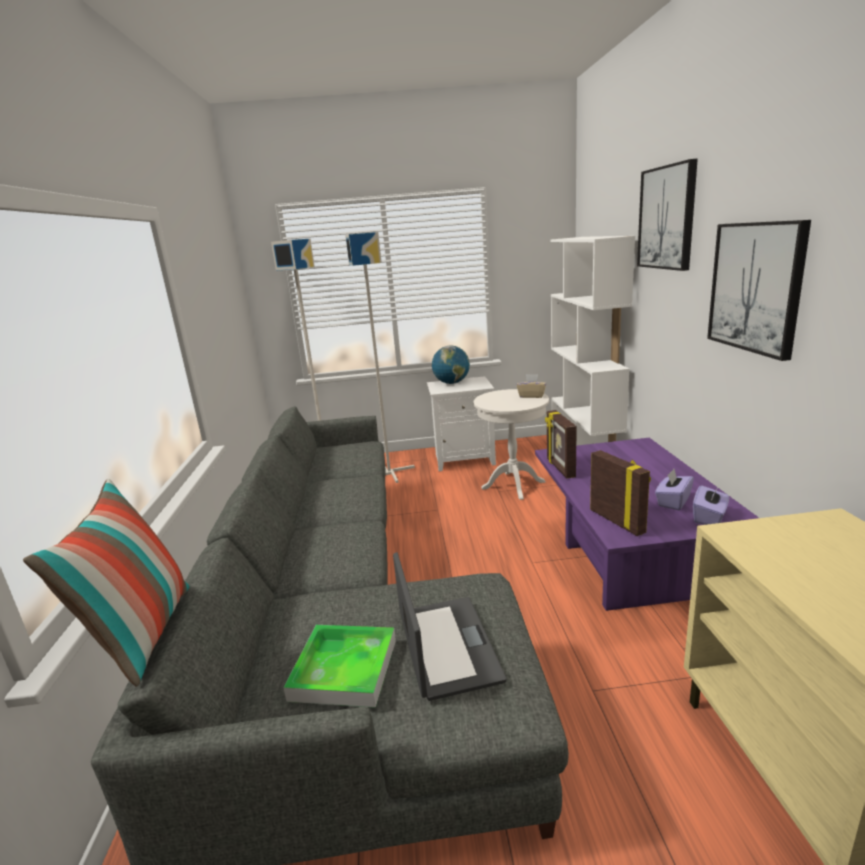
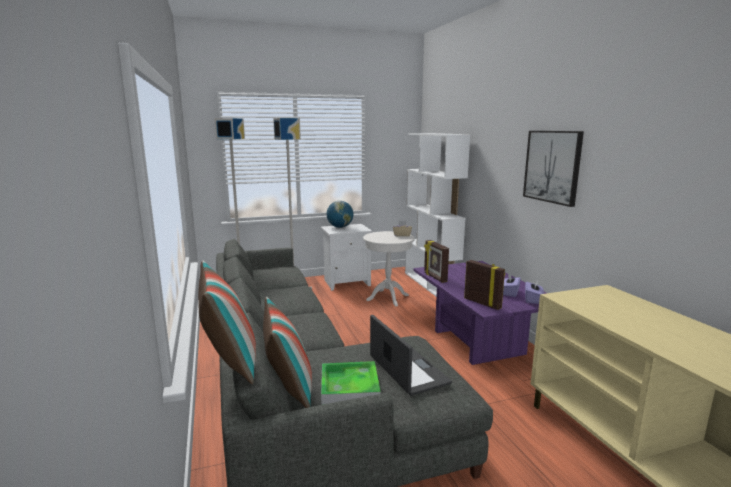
camera: 15 degrees left, 5 degrees down
picture [637,158,698,271] -> none
none -> pillow [263,297,312,408]

